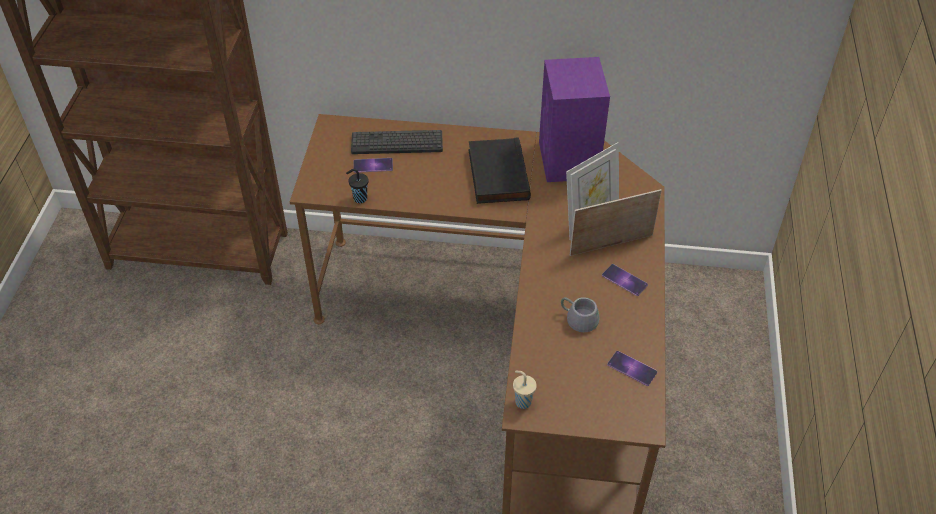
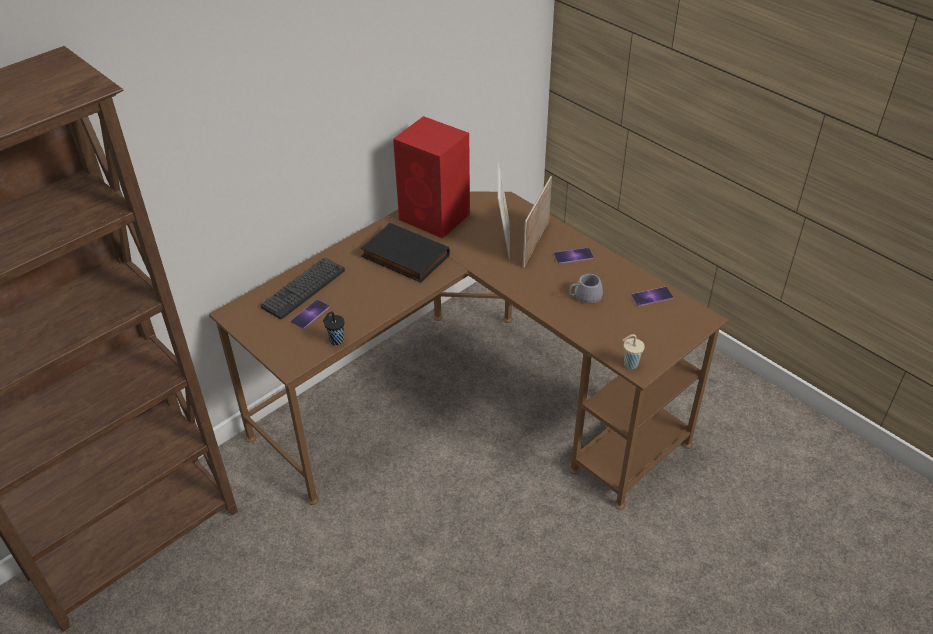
camera: 50 degrees left, 5 degrees down
purple speaker [539,57,610,182] -> red speaker [393,116,470,239]

